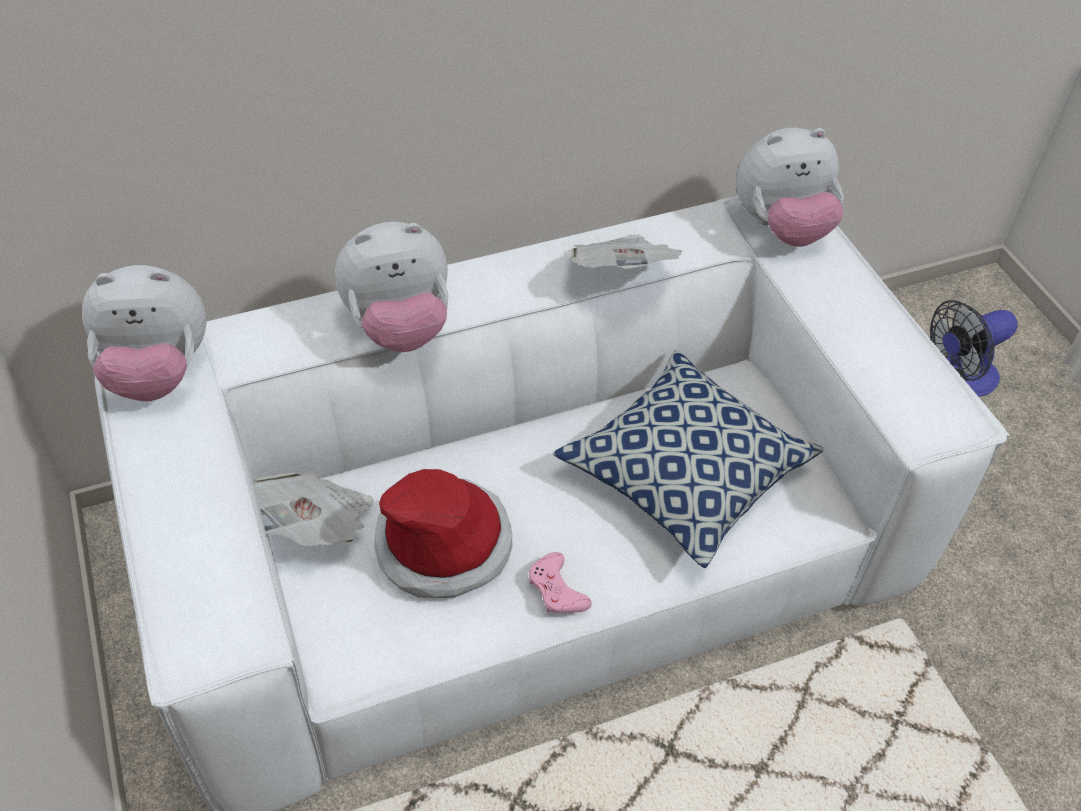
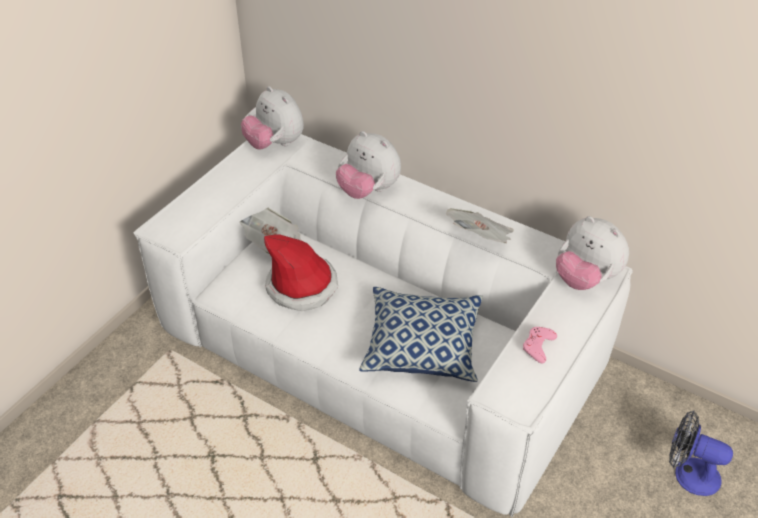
camera: 55 degrees right, 5 degrees down
pink game controller [529,552,592,613] -> pink game controller moved to [523,327,557,363]

